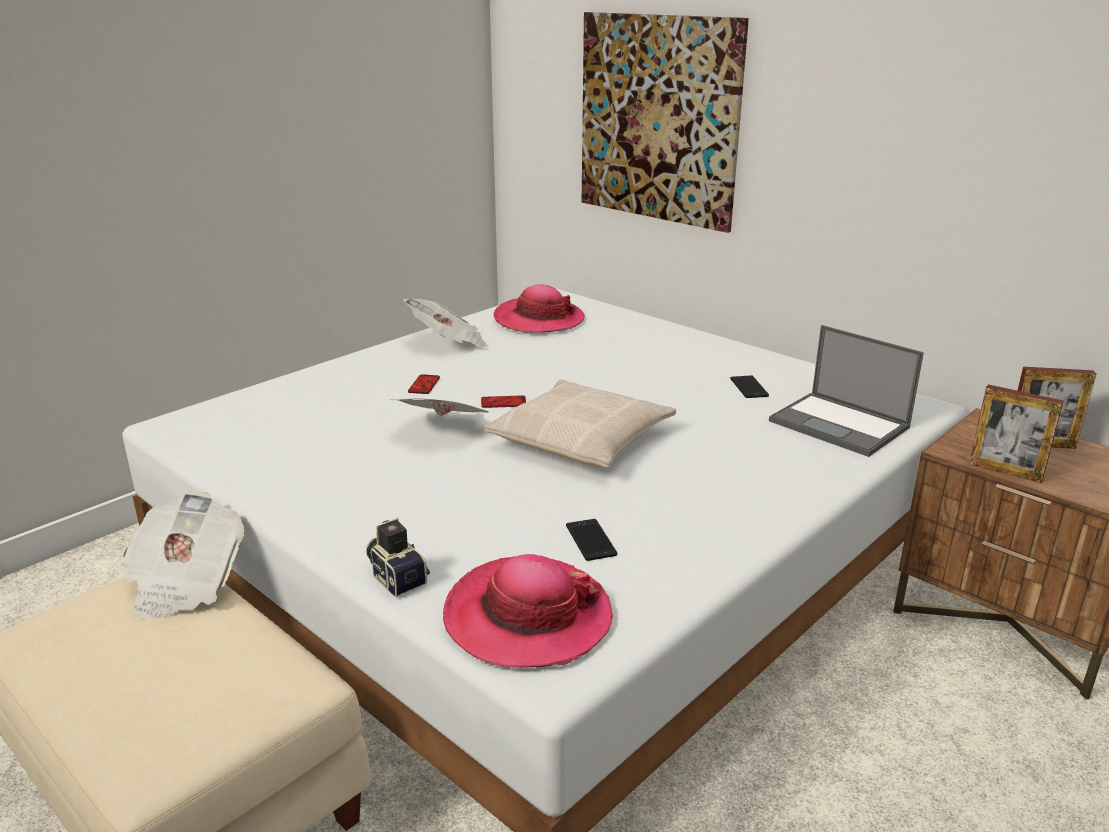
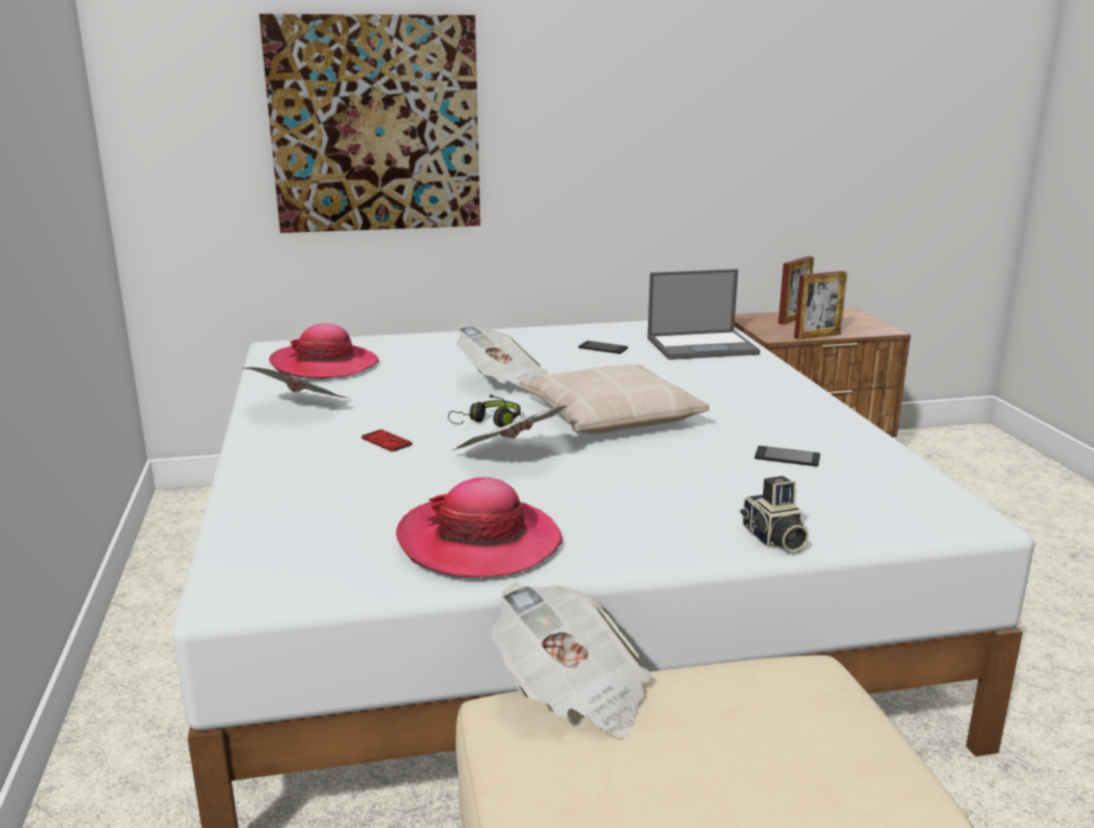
camera: 55 degrees left, 5 degrees down
camera [366,518,430,597] -> camera turned 105 degrees counterclockwise [740,476,809,552]
hat [443,554,614,668] -> hat moved to [396,477,563,578]
phone [481,395,526,408] -> black headphones [448,395,521,427]
none -> newspaper [456,325,548,392]

